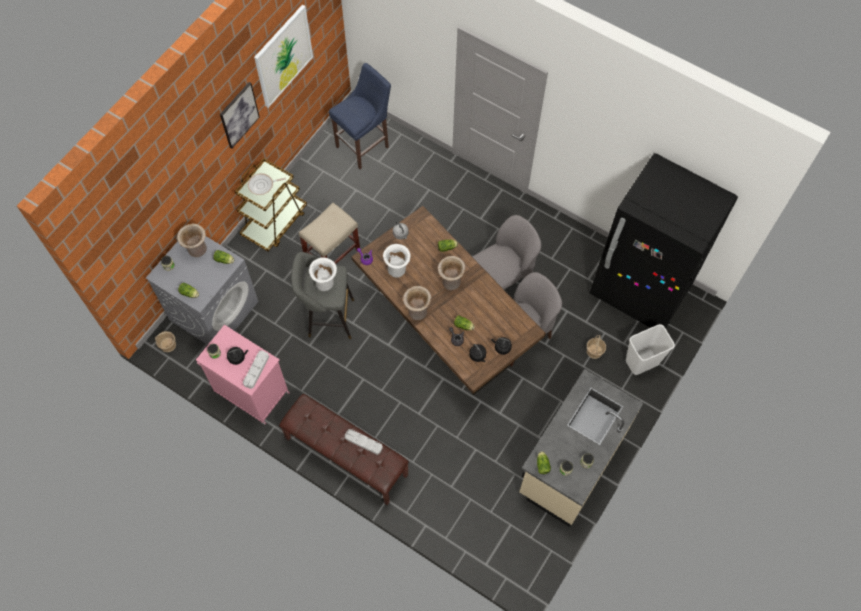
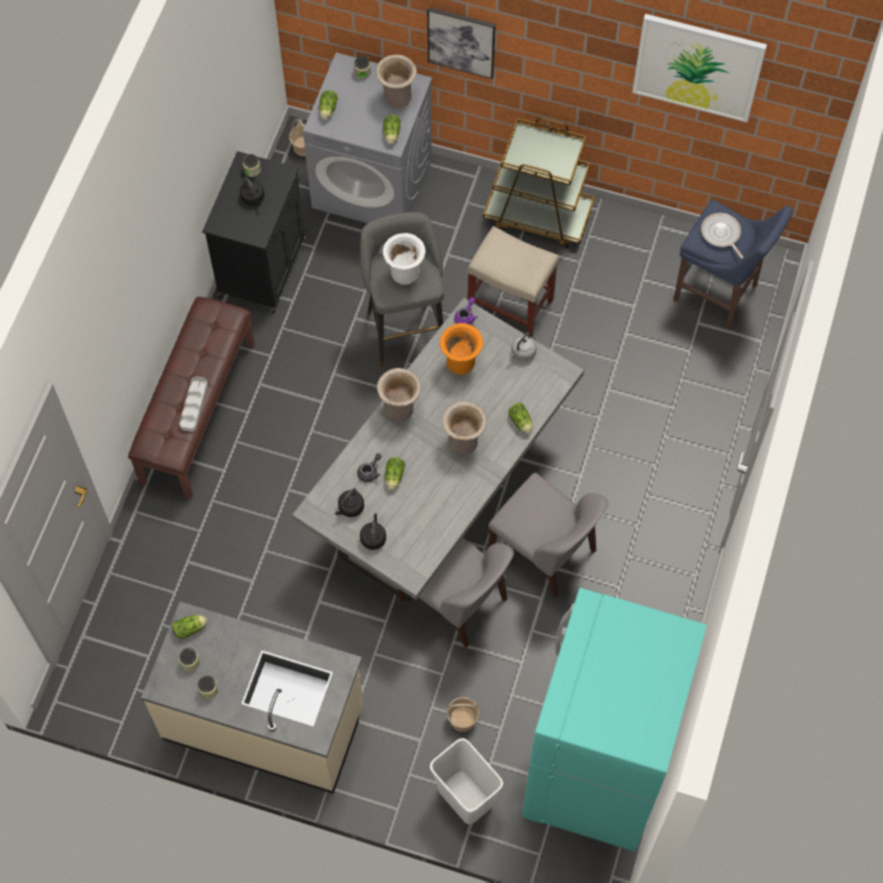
camera: 75 degrees right, 0 degrees up
pink cabinet [196,325,290,425] -> black cabinet [202,151,305,314]
picture [220,82,260,149] -> picture moved to [427,7,496,79]
grey tray [243,350,269,389] -> none
frying pan [248,173,286,195] -> frying pan moved to [701,213,743,259]
brown dining table [351,206,546,395] -> grey dining table [292,298,584,603]
white vase [383,244,411,277] -> orange vase [440,323,483,375]
black fridge [590,153,738,329] -> turquoise fridge [522,588,707,852]

